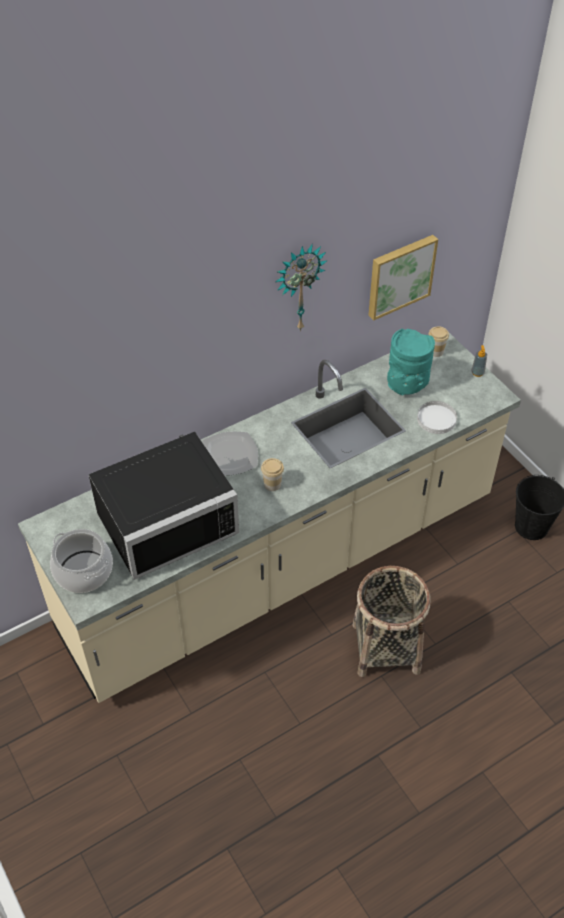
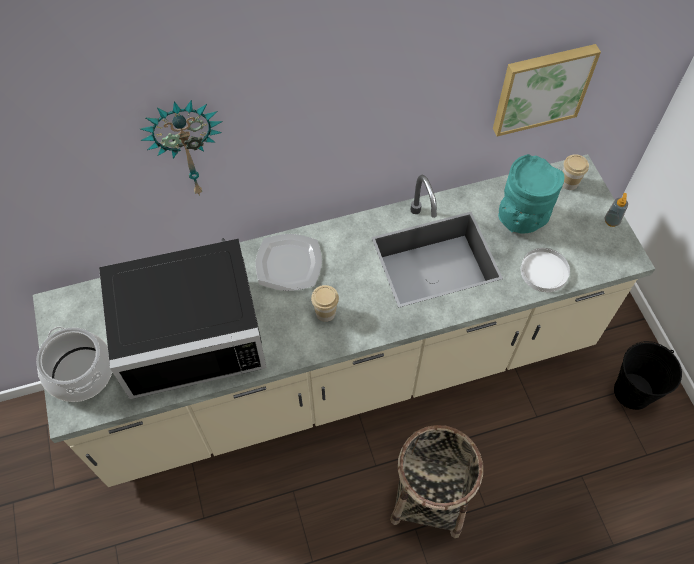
camera: 15 degrees right, 10 degrees up
wall clock [276,244,327,332] -> wall clock moved to [140,100,223,196]

